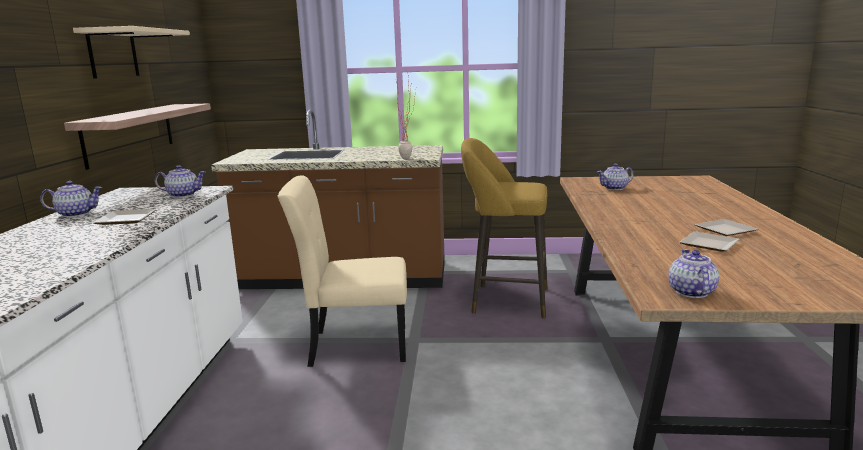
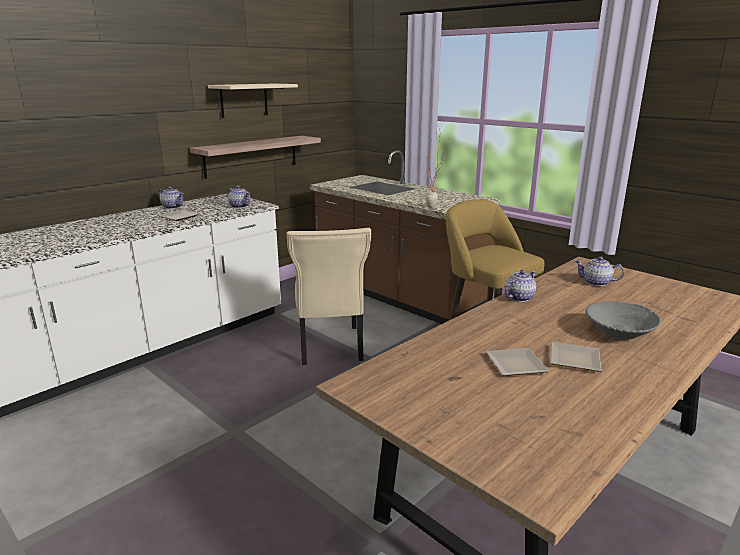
camera: 40 degrees right, 5 degrees up
beige chair [278,175,407,367] -> beige chair turned 135 degrees counterclockwise [286,228,371,365]
teapot [669,249,719,298] -> teapot moved to [505,270,536,302]
none -> grey bowl [586,301,661,340]

